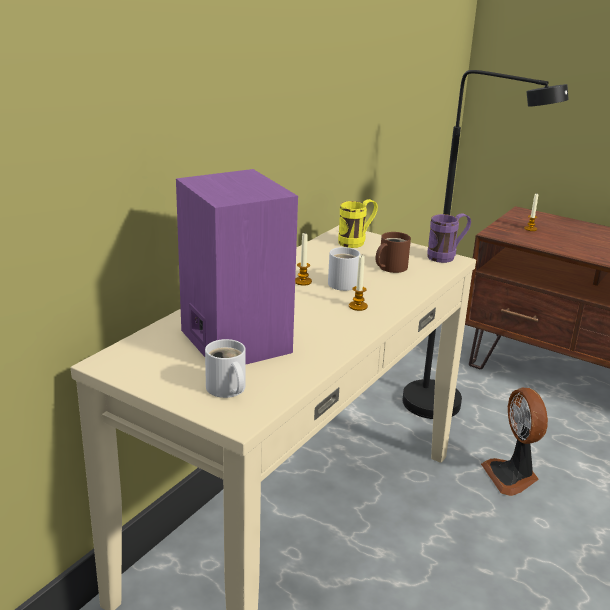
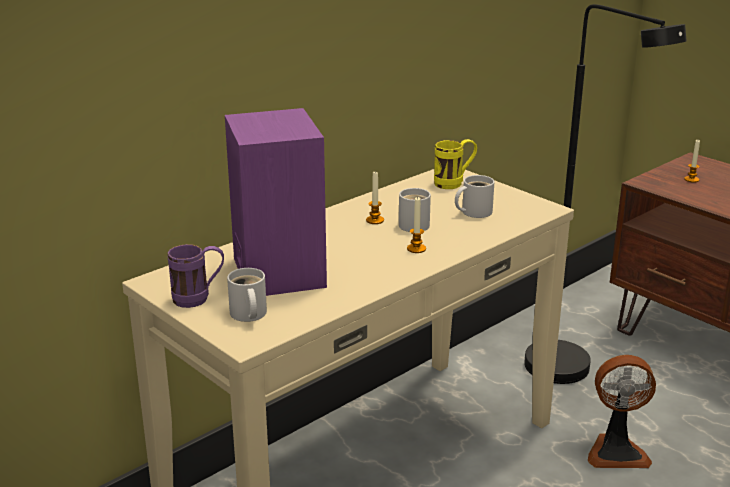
camera: 15 degrees right, 0 degrees up
brown mug [376,232,411,273] -> white mug [455,175,494,218]
purple mug [427,214,471,263] -> purple mug moved to [167,244,224,308]
fan [481,388,548,496] -> fan turned 90 degrees counterclockwise [588,355,656,468]

